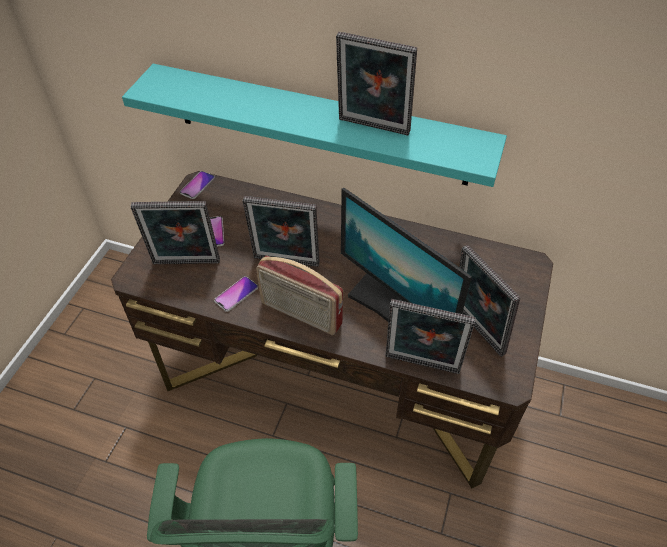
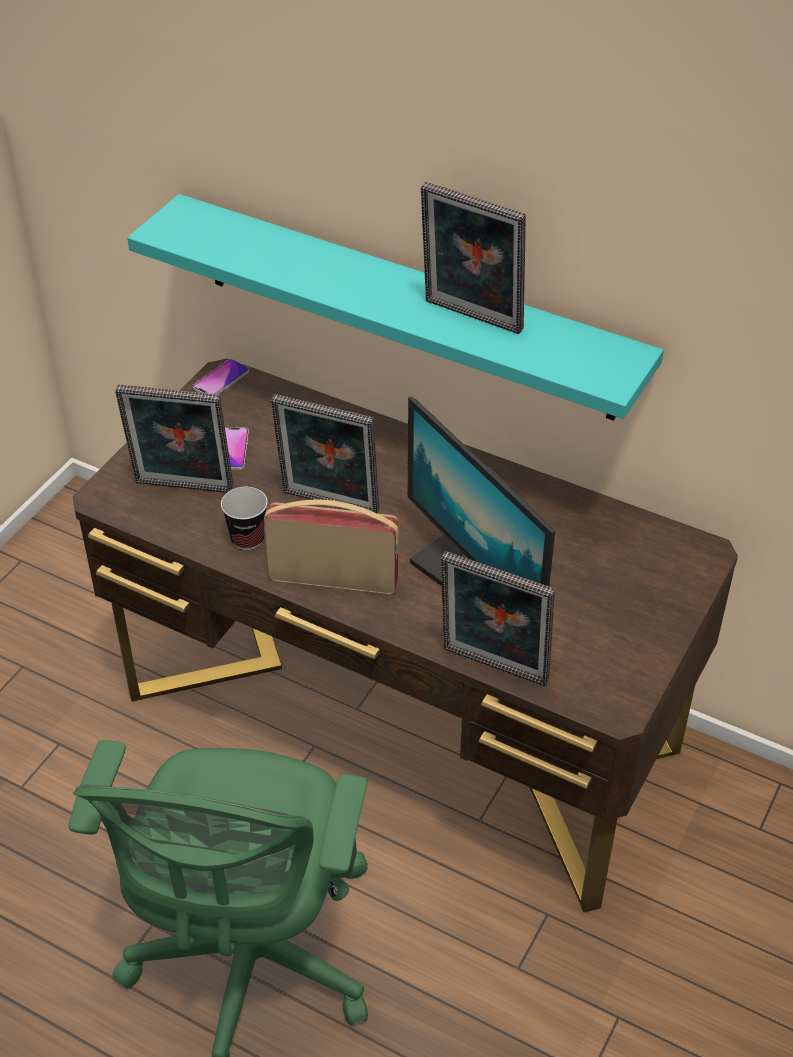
camera: 10 degrees right, 5 degrees down
phone [214,276,258,312] -> cup [221,487,268,550]
radio [256,255,343,335] -> radio turned 150 degrees clockwise [264,500,399,594]
picture frame [459,245,520,357] -> none

